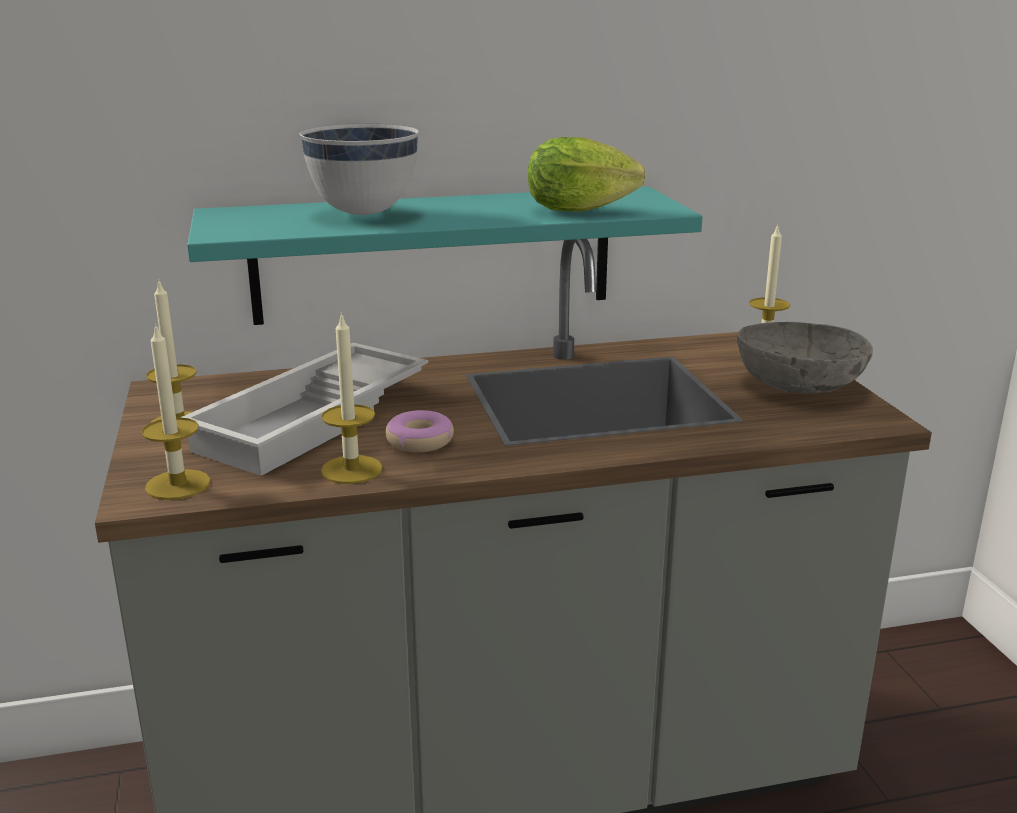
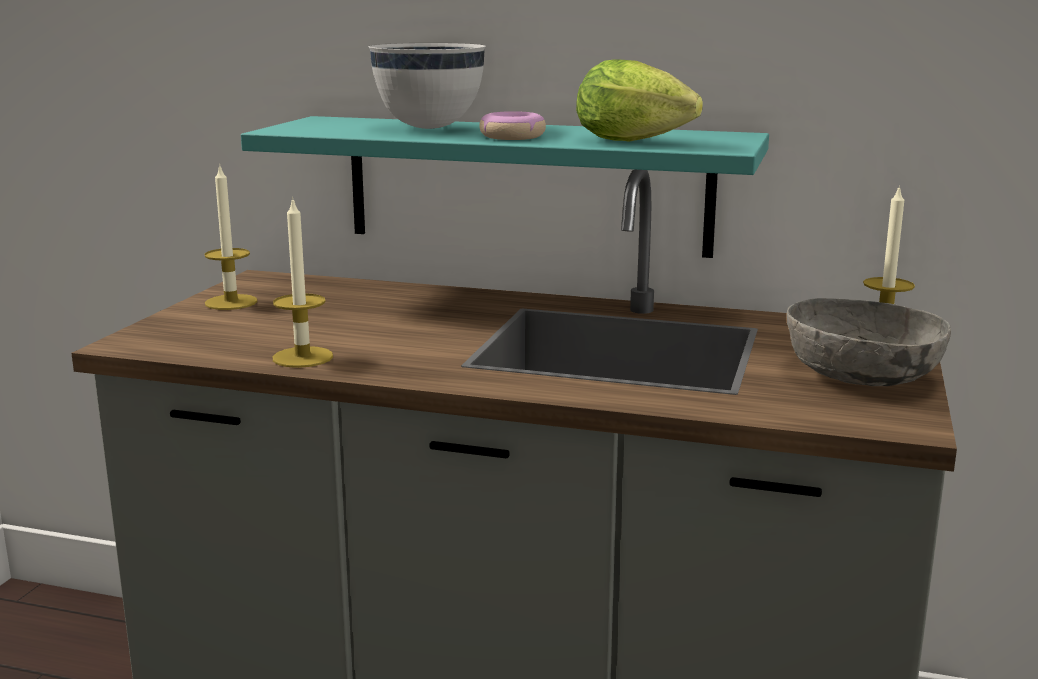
camera: 30 degrees right, 5 degrees down
candle [141,323,211,500] -> none
white tray [181,343,428,476] -> none
donut [385,410,454,452] -> donut moved to [479,111,546,140]

